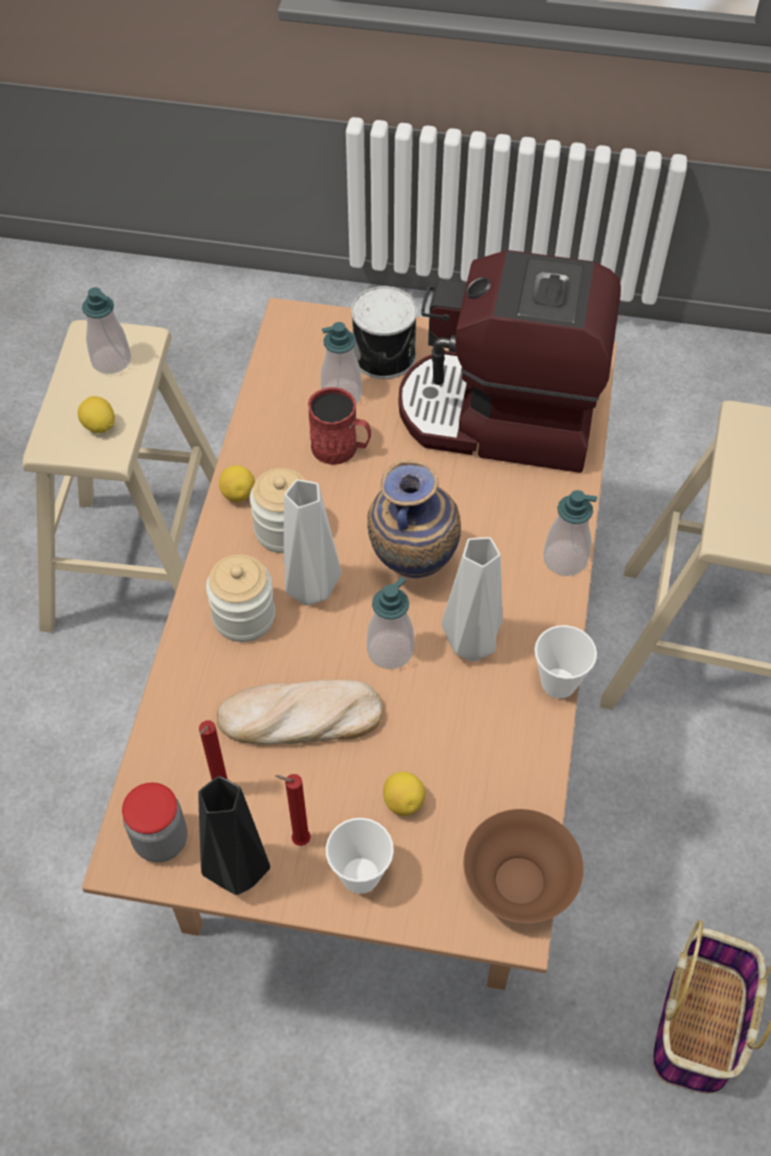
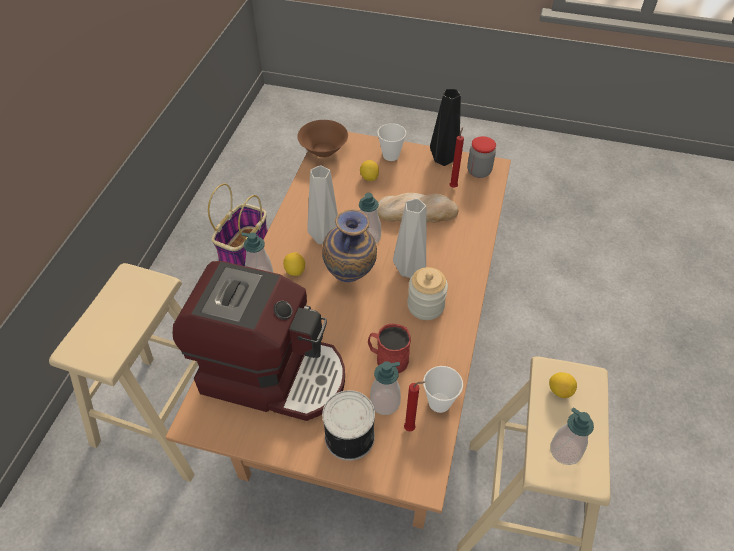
camera: 175 degrees left, 5 degrees down
jar [206,554,275,642] -> none
lemon [219,465,255,502] -> lemon moved to [283,252,305,276]
red candle [275,774,311,846] -> red candle moved to [404,381,425,432]
cup [534,625,597,698] -> cup moved to [423,366,463,413]

